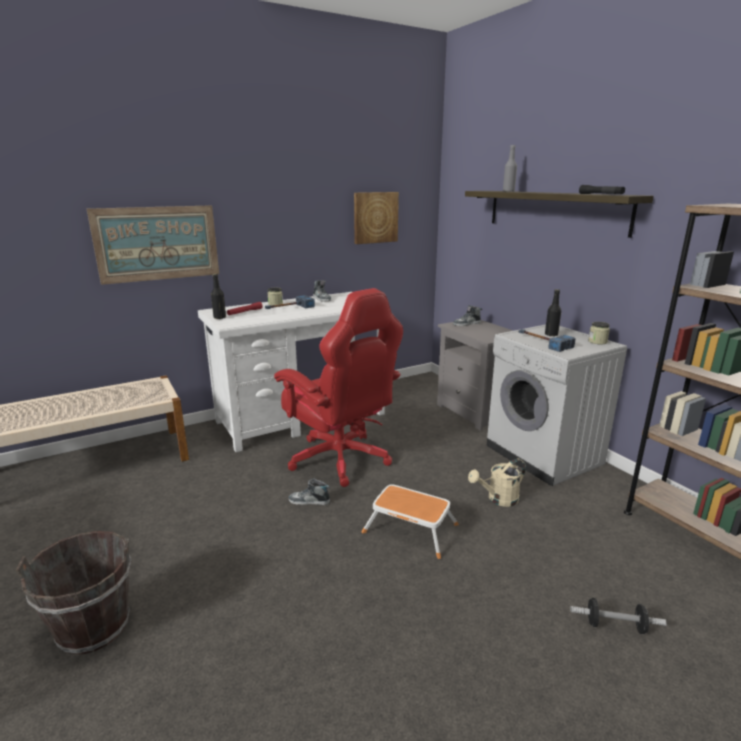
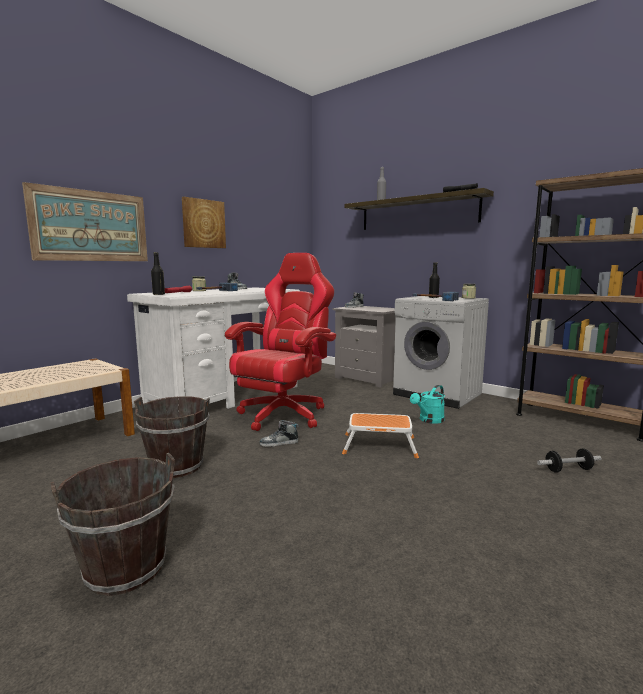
camera: 20 degrees left, 10 degrees down
red office chair [274,288,403,487] -> red office chair turned 90 degrees counterclockwise [225,253,336,431]
picture [354,192,399,244] -> picture moved to [182,197,226,248]
beige watering can [468,459,526,507] -> turquoise watering can [410,385,445,424]
none -> brown bucket [134,396,210,478]

